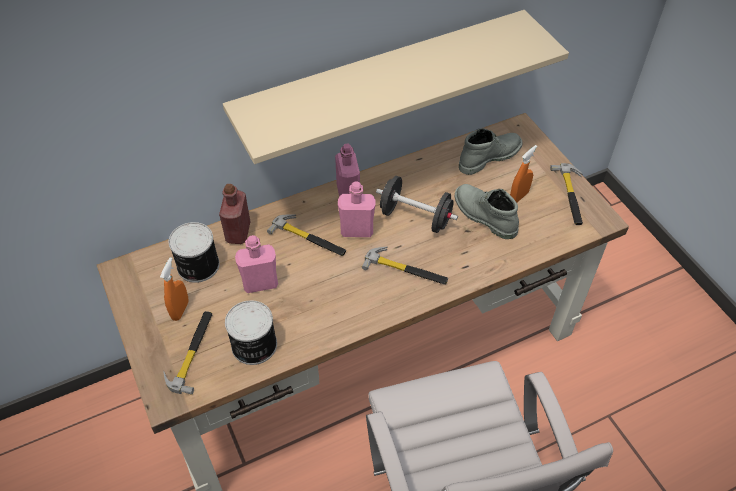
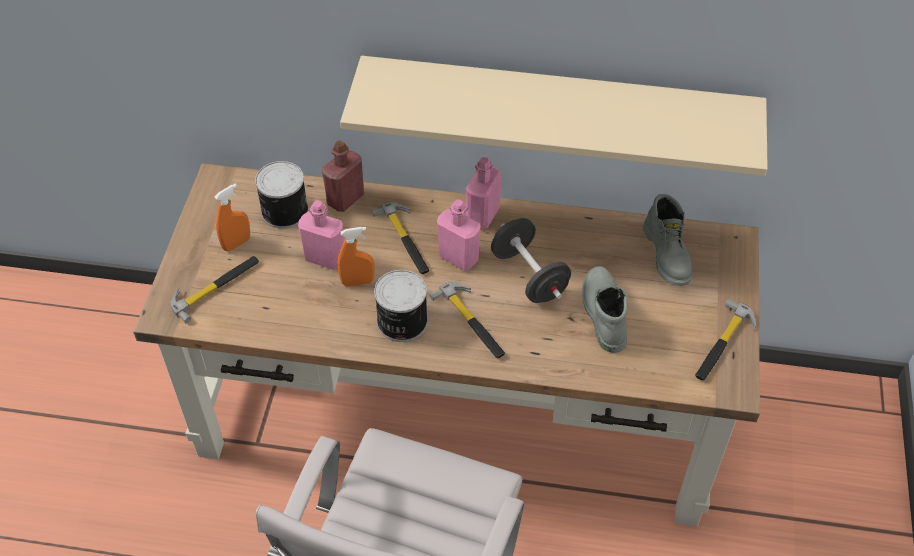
camera: 35 degrees right, 0 degrees up
can [225,300,277,365] -> can moved to [374,270,428,342]
grey boot [459,128,523,175] -> grey boot turned 75 degrees clockwise [643,194,693,286]
orange spray bottle [510,145,537,202] -> orange spray bottle moved to [338,227,374,287]

